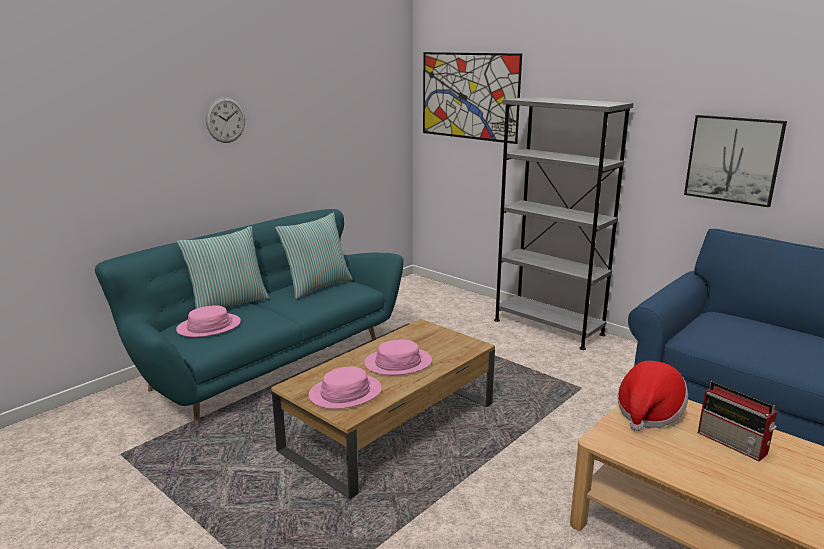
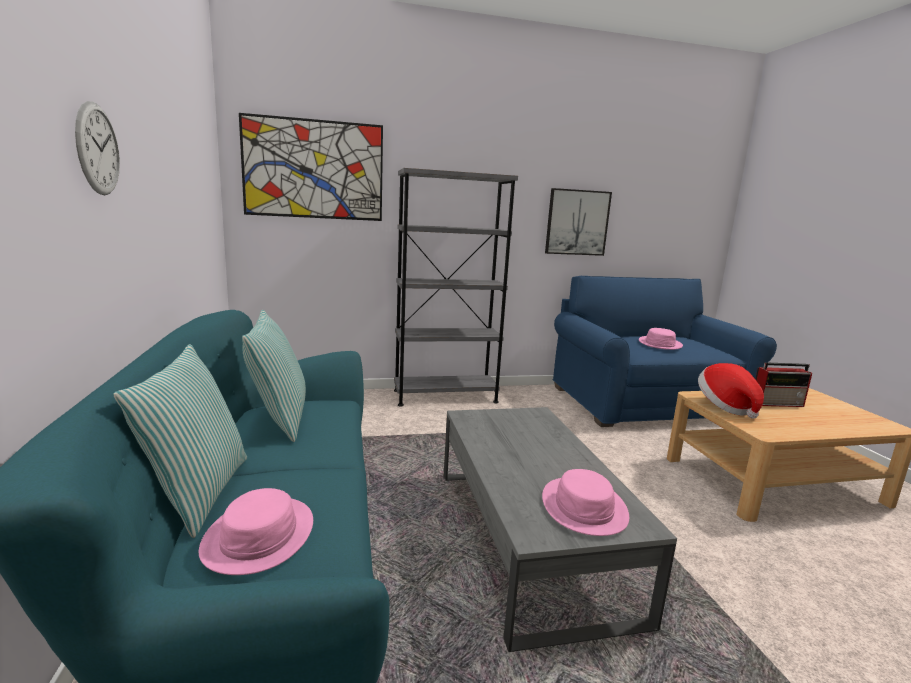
camera: 55 degrees left, 5 degrees down
brown coffee table [271,319,495,499] -> grey coffee table [444,407,677,652]
pink hat [364,340,432,375] -> pink hat moved to [639,328,683,350]

